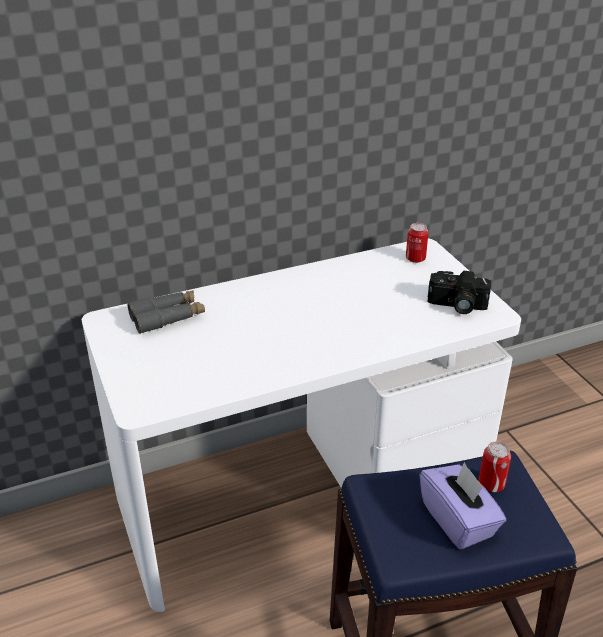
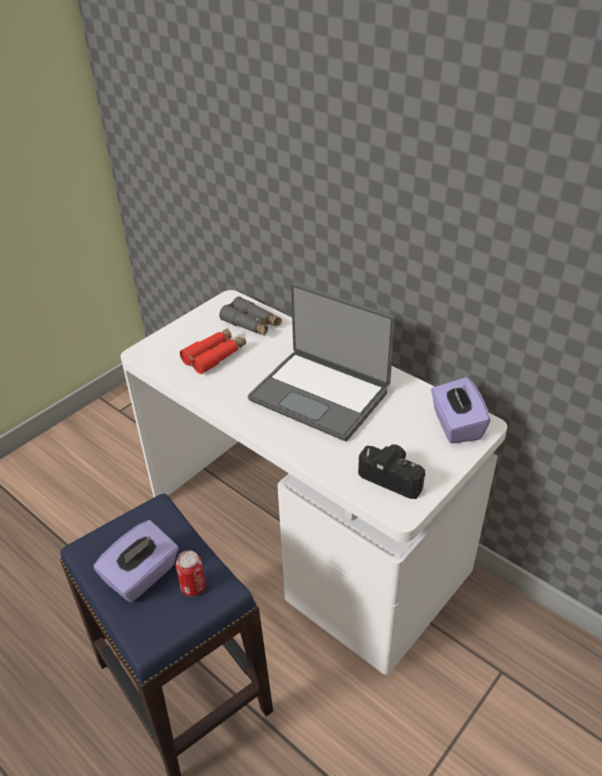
camera: 65 degrees right, 5 degrees up
can [406,223,428,263] -> purple tissue box [431,377,490,444]
camera [428,271,491,314] -> camera turned 135 degrees clockwise [358,444,425,499]
none -> red binoculars [180,328,246,374]
none -> laptop [248,283,395,441]

